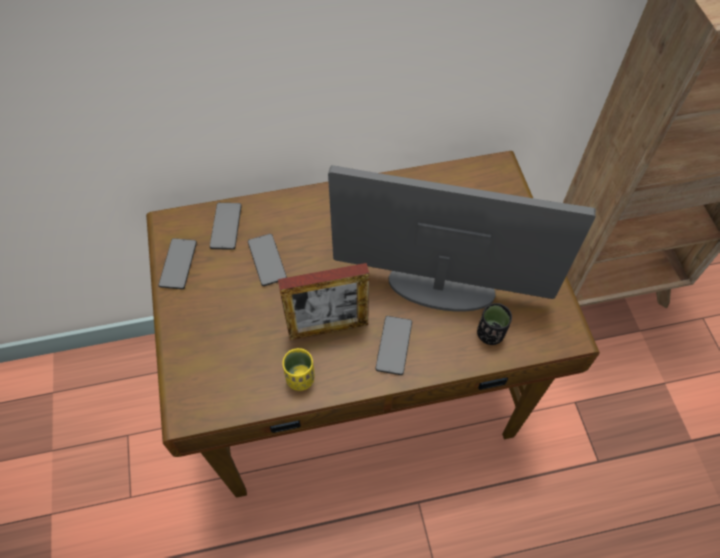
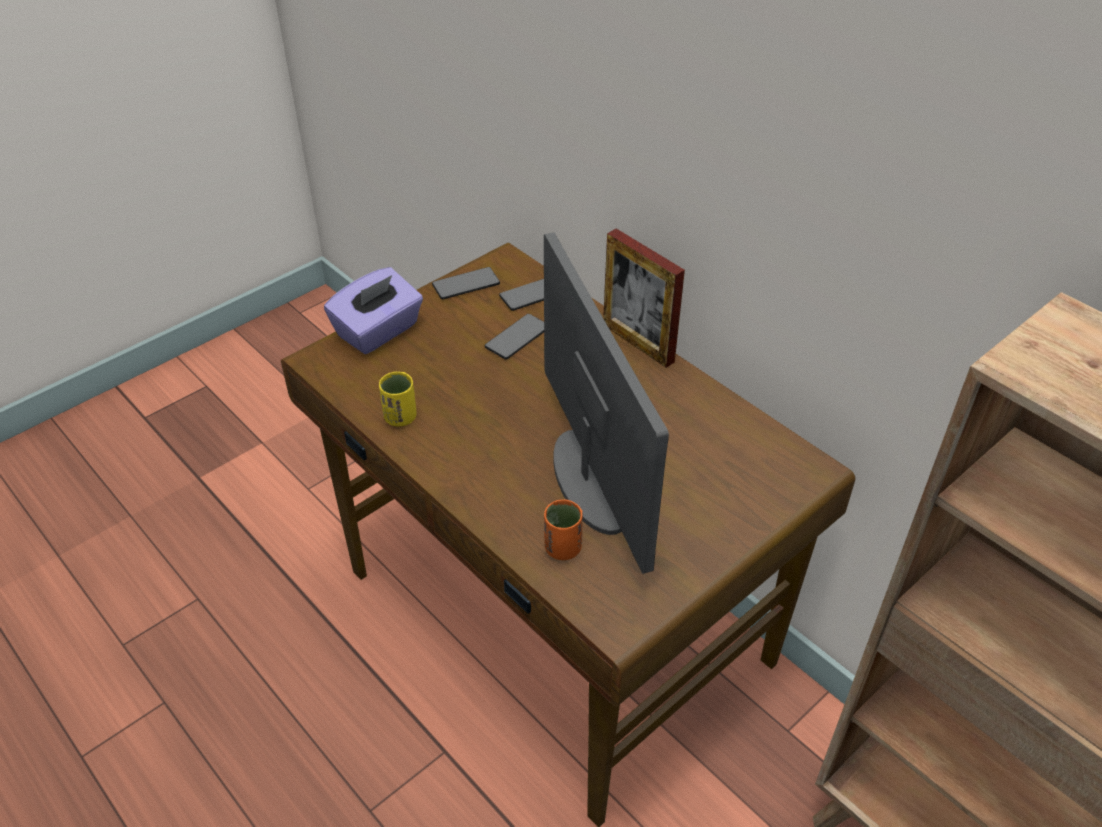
camera: 60 degrees right, 15 degrees down
picture frame [278,263,369,340] -> picture frame moved to [603,229,685,368]
phone [375,316,412,375] -> none
black cup [477,303,512,345] -> orange cup [544,499,582,560]
none -> purple tissue box [324,267,423,354]

